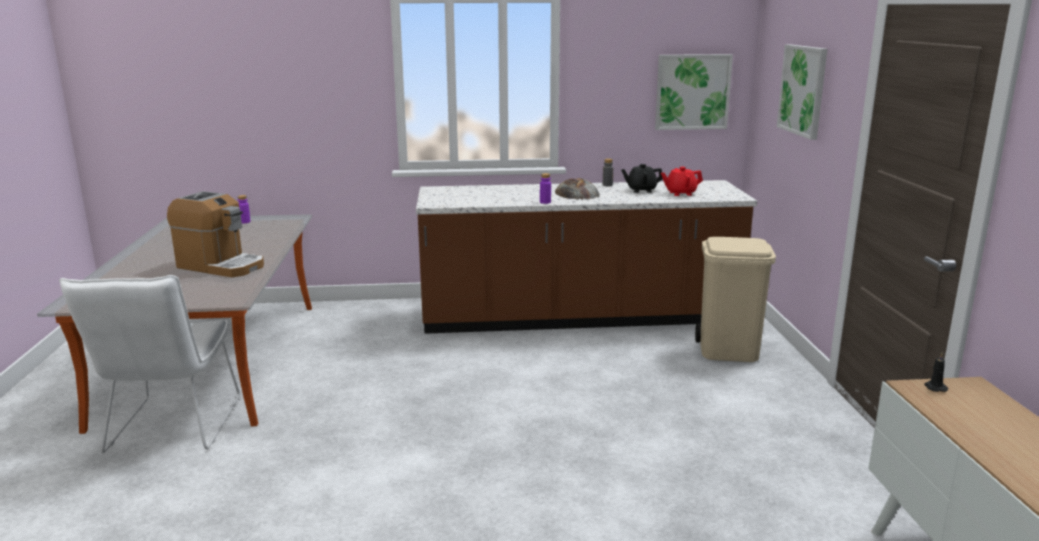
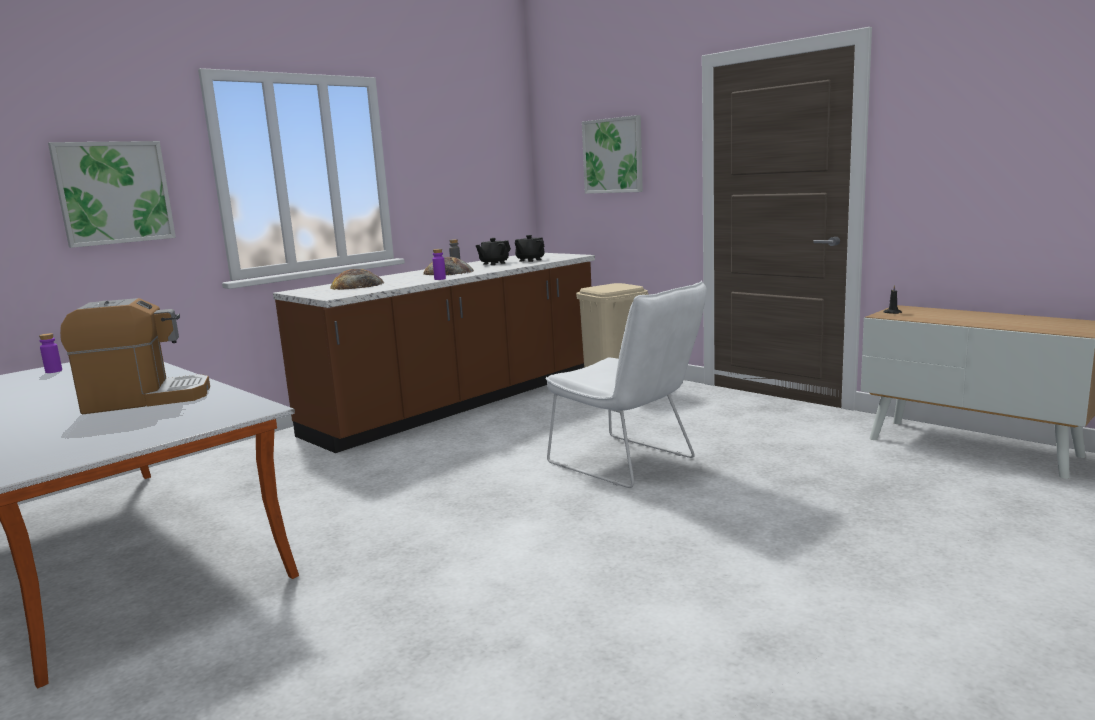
camera: 40 degrees left, 5 degrees down
white chair [59,275,240,453] -> white chair moved to [546,281,707,488]
picture [655,54,733,130] -> picture moved to [48,141,176,248]
red teapot [661,167,703,196] -> black teapot [515,235,545,262]
none -> bread [330,269,385,290]

